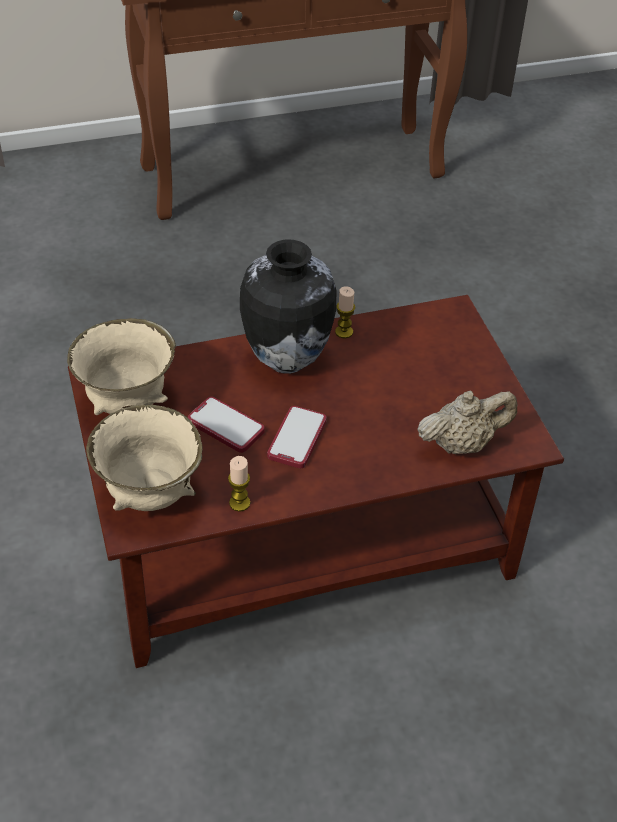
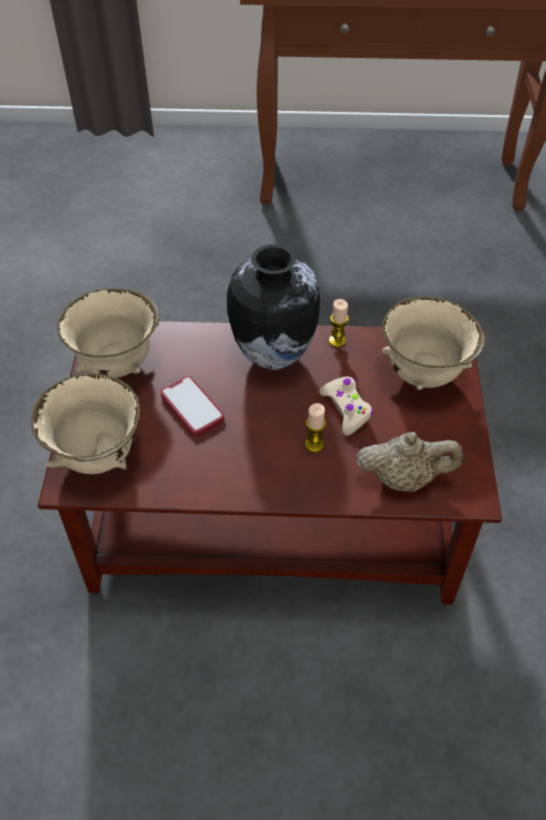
camera: 20 degrees right, 5 degrees up
candle [228,456,250,512] -> candle moved to [305,403,326,453]
phone [267,406,327,468] -> none
none -> beige game controller [319,377,373,436]
none -> beige bowl [382,297,485,390]

